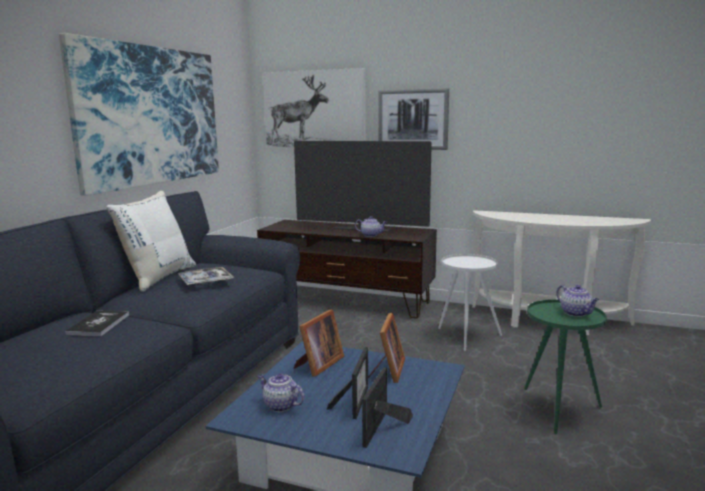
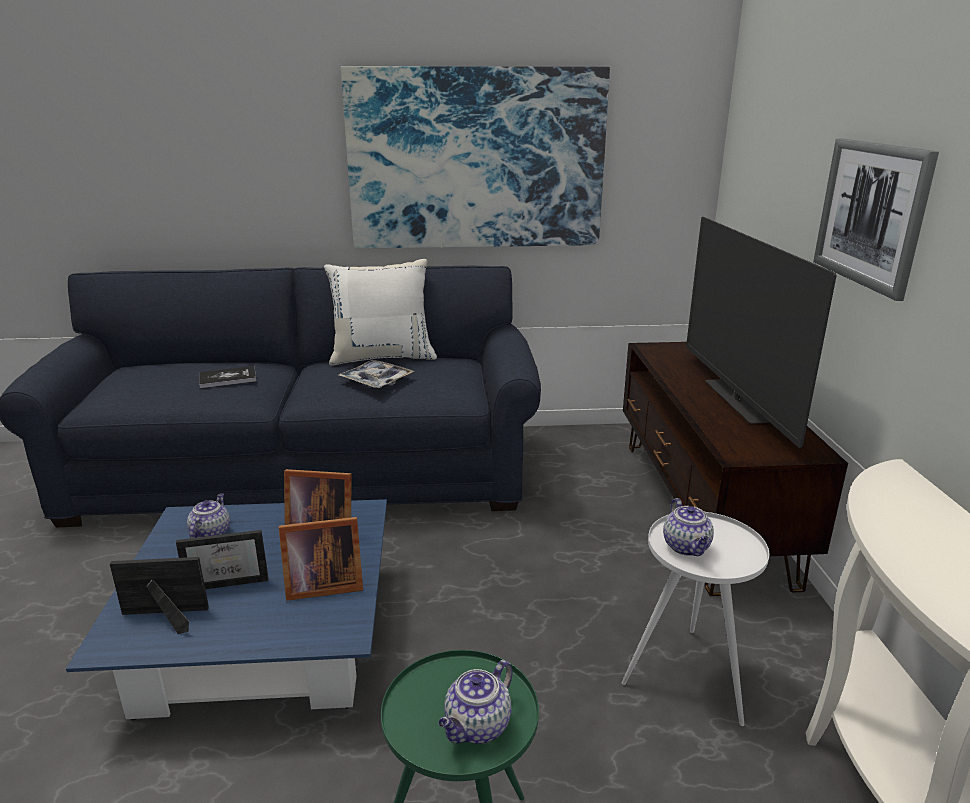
camera: 65 degrees right, 10 degrees up
picture [263,68,366,147] -> none
teapot [355,216,387,237] -> teapot moved to [663,498,714,556]

